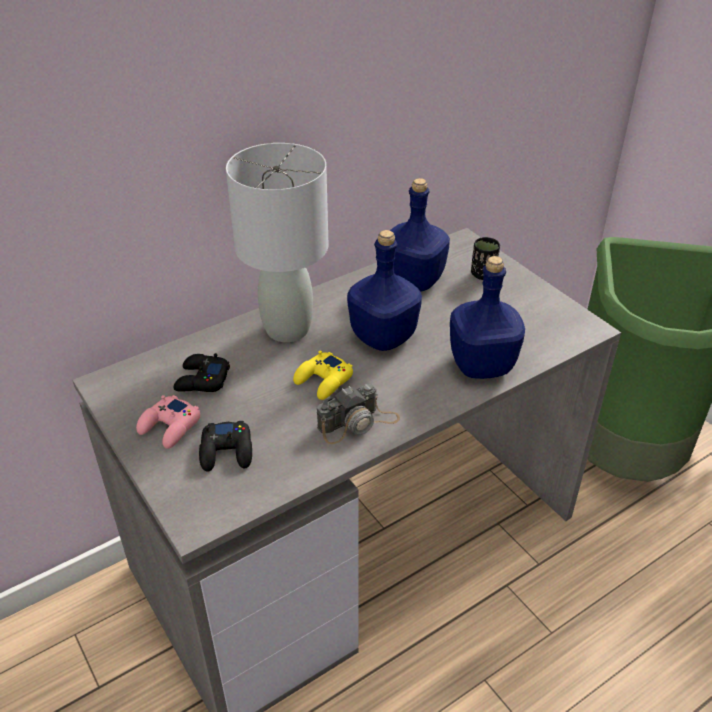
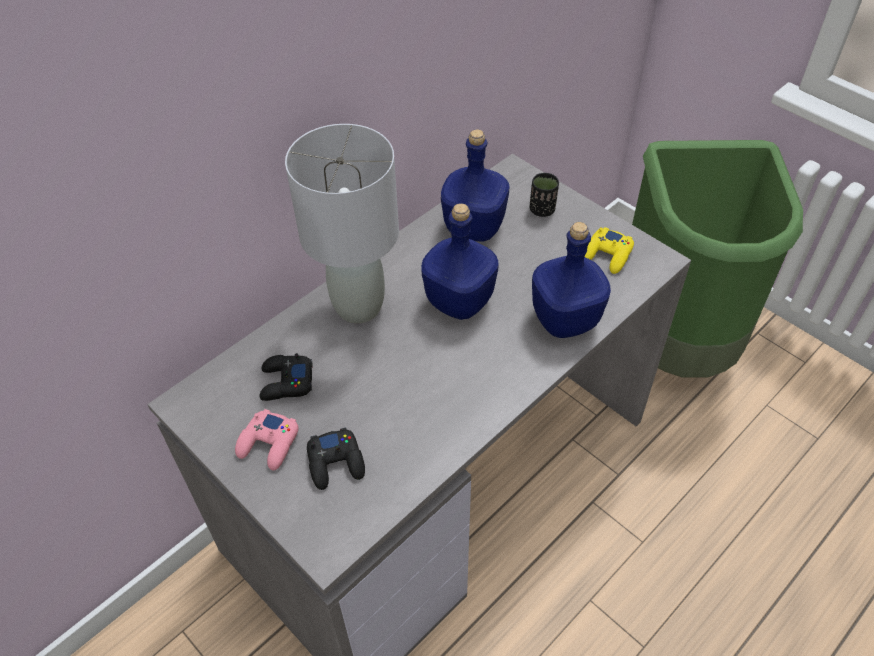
camera: 10 degrees left, 10 degrees up
yellow game controller [293,350,353,400] -> yellow game controller moved to [585,227,634,274]
camera [317,384,400,444] -> none

